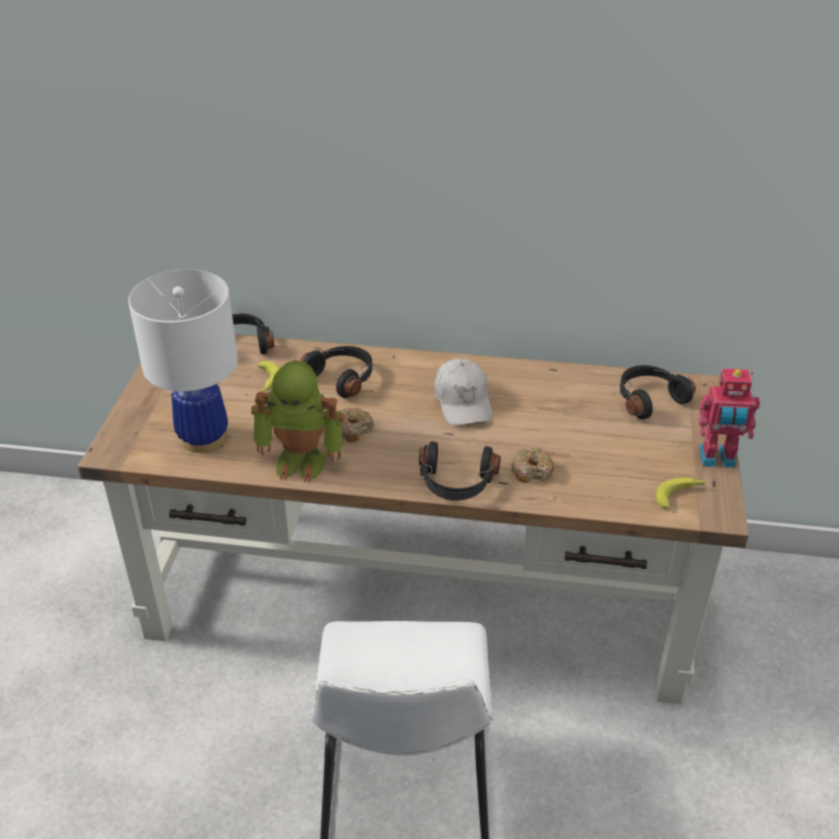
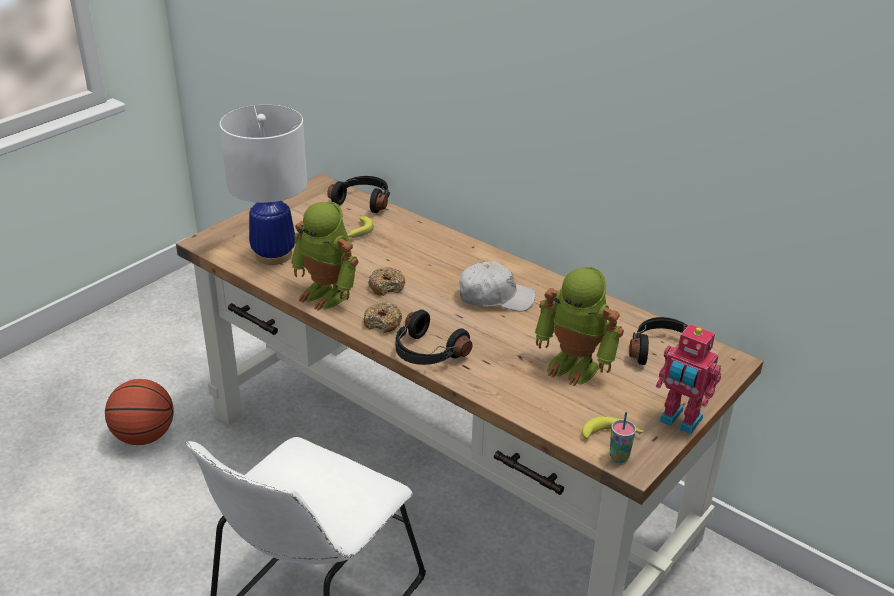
camera: 30 degrees right, 5 degrees down
black headphones [301,346,372,398] -> none
white cap [434,359,493,426] -> white cap turned 105 degrees counterclockwise [459,261,536,311]
donut [511,447,554,483] -> donut moved to [364,302,402,333]
none -> basketball [105,379,174,445]
none -> toy robot [535,267,624,386]
none -> cup [610,412,636,463]

